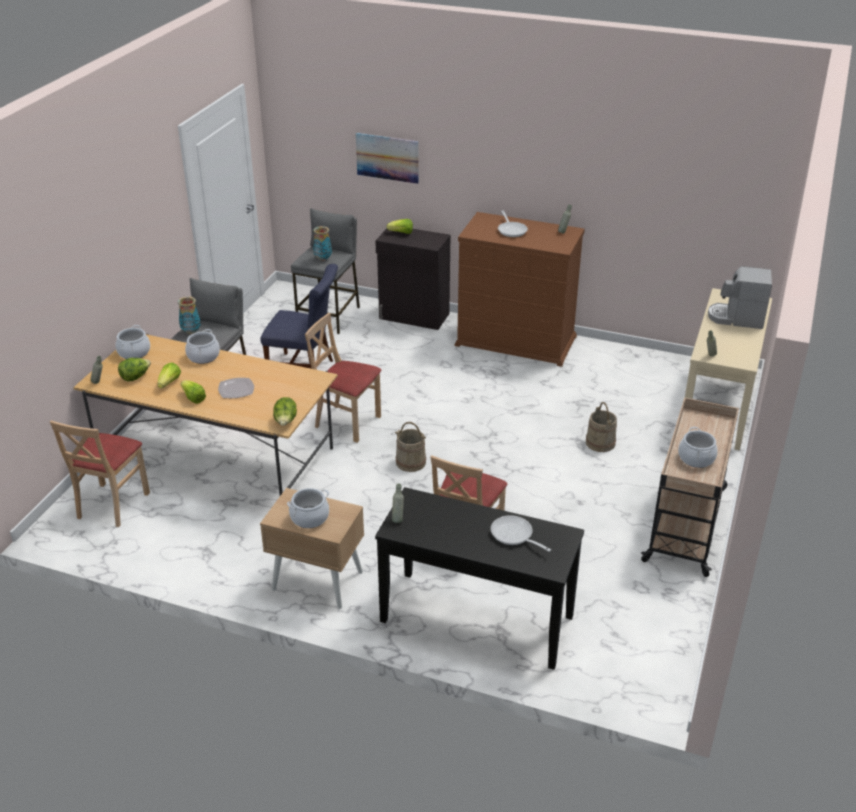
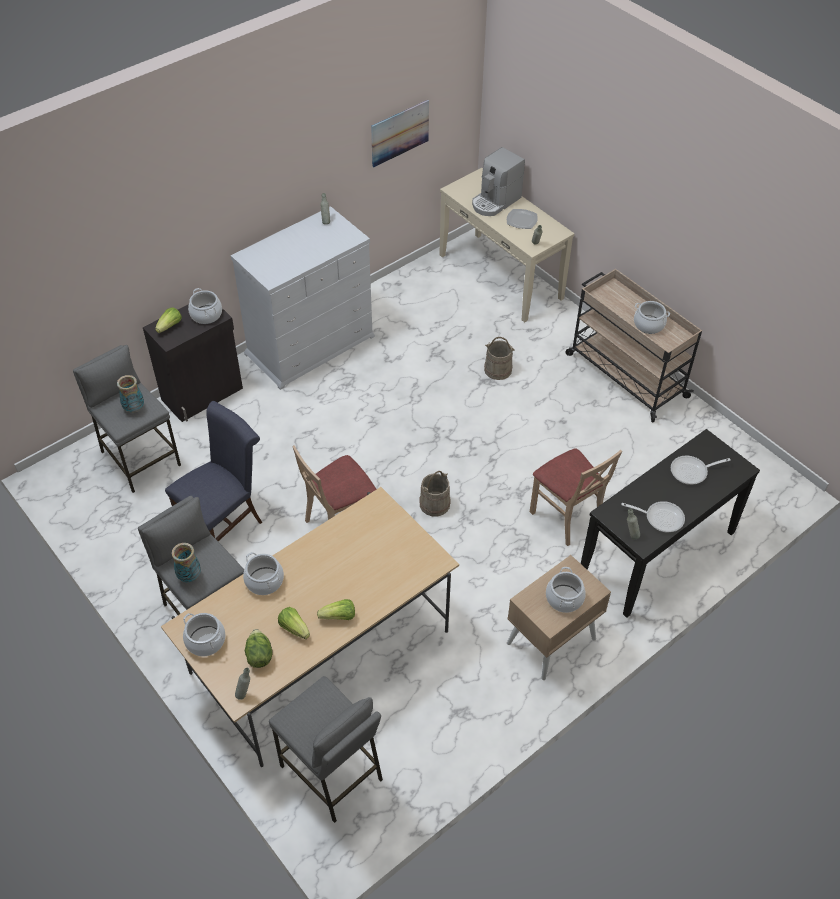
camera: 60 degrees left, 15 degrees up
beige chair [50,420,150,527] -> grey stool [269,676,383,823]
plate [218,378,254,398] -> plate moved to [507,209,538,229]
lettuce [273,397,297,426] -> none
picture [356,133,419,184] -> picture moved to [371,100,429,167]
brown dresser [455,212,585,367] -> white dresser [231,206,375,390]
frying pan [498,211,528,237] -> frying pan moved to [621,501,685,532]
none -> cooking pot [188,288,222,324]

